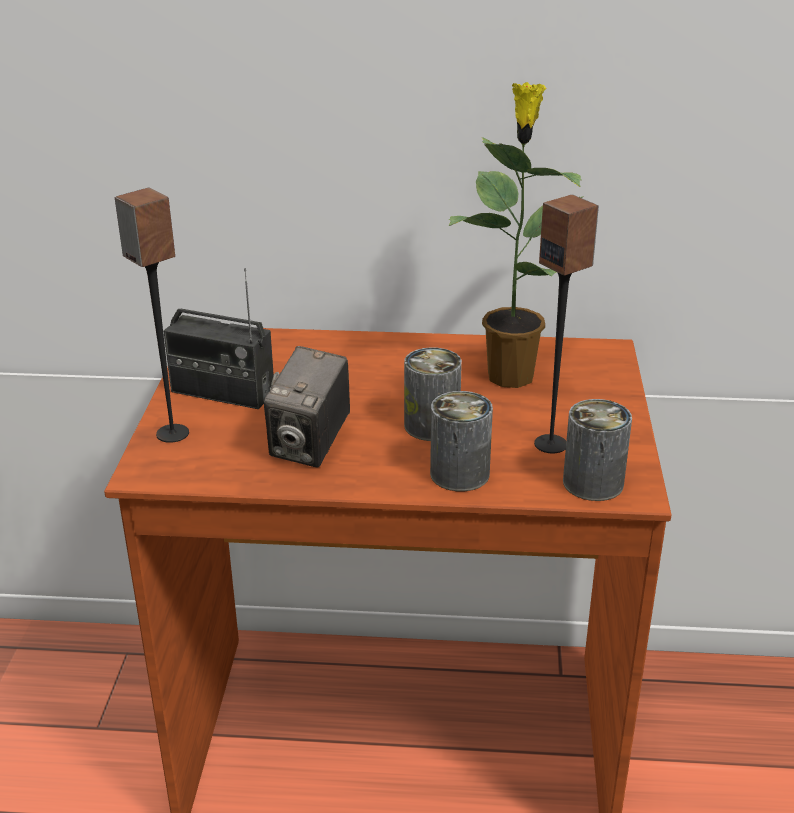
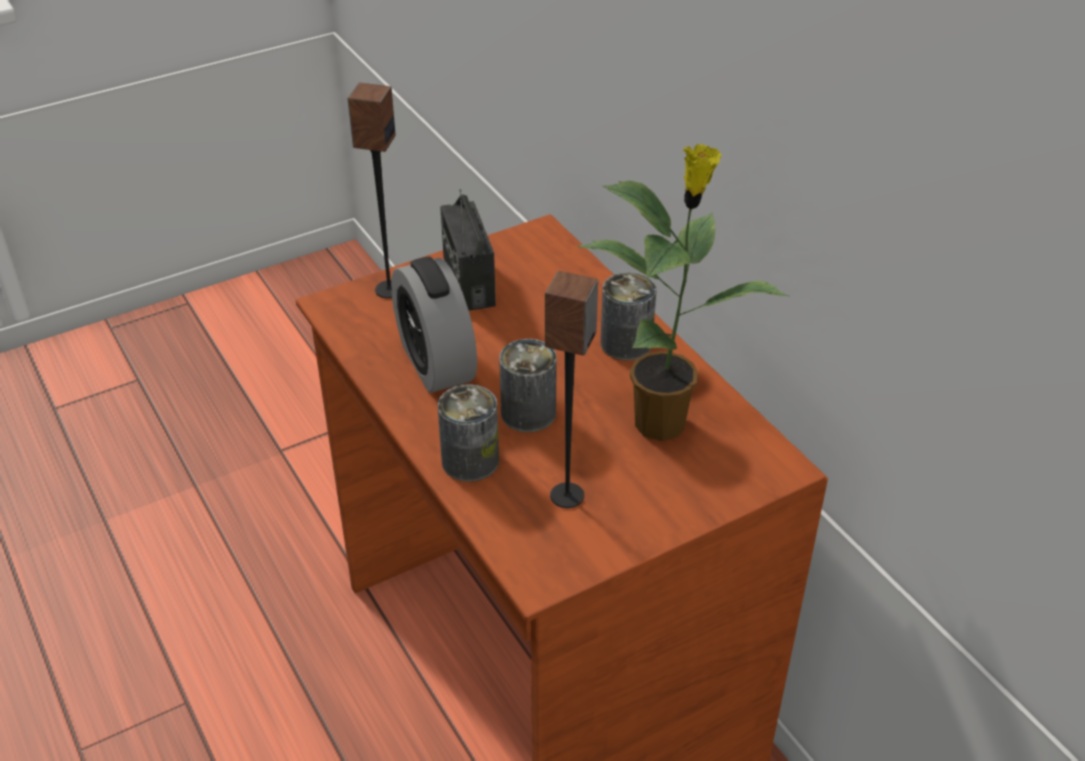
camera: 55 degrees right, 10 degrees up
camera [264,346,350,467] -> alarm clock [391,257,477,393]
can [563,399,632,501] -> can moved to [600,272,657,360]

